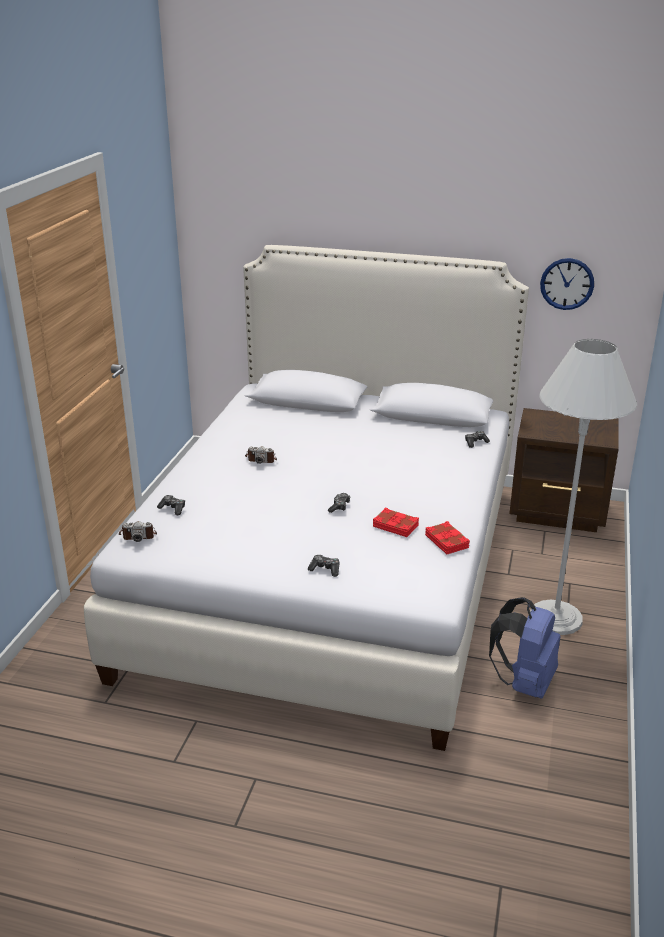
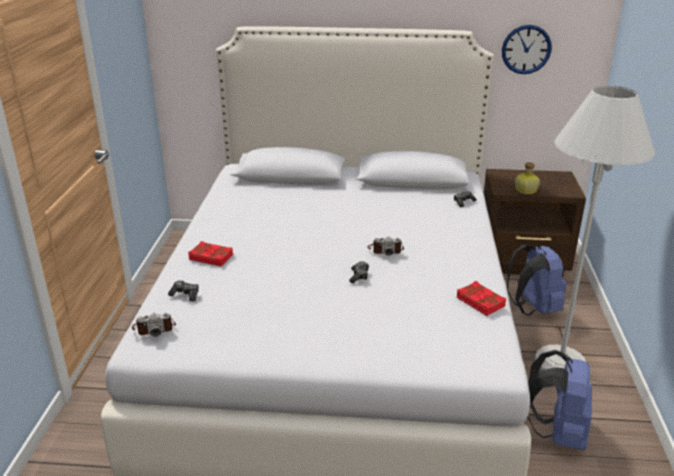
camera: 10 degrees left, 0 degrees up
camera [245,446,277,464] -> camera moved to [367,237,404,256]
game controller [308,555,339,577] -> none
red book [373,508,419,537] -> red book moved to [188,241,233,266]
none -> blue backpack [507,245,567,316]
none -> bottle [515,162,540,194]

